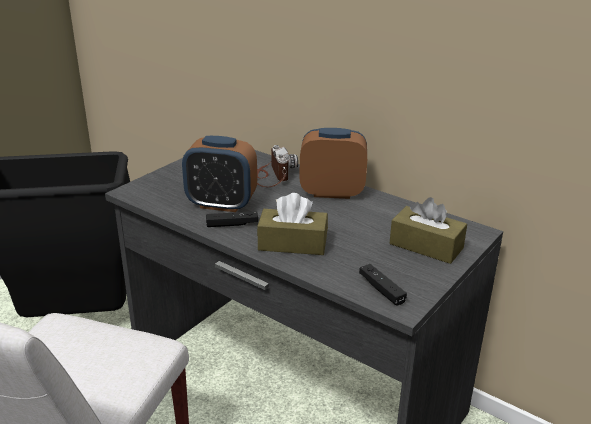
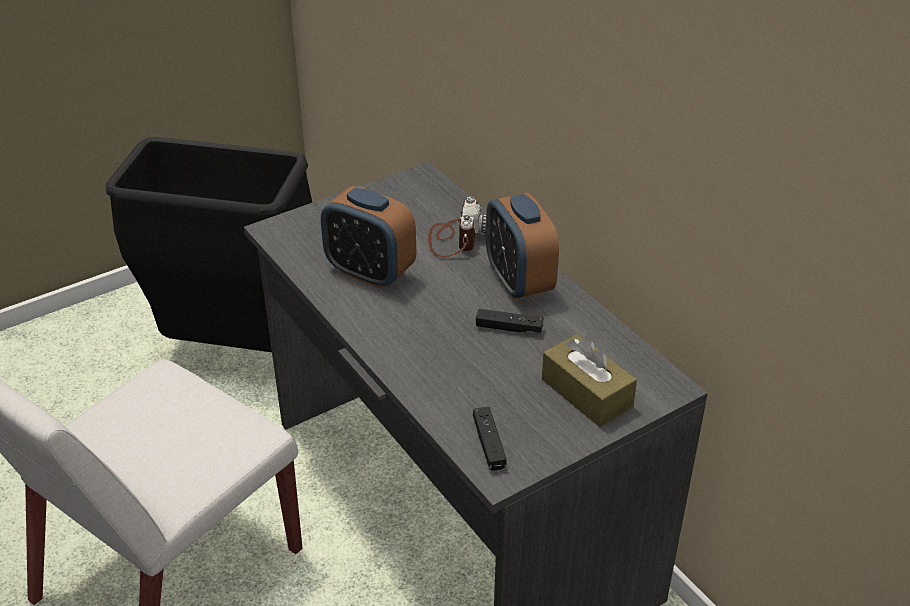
camera: 20 degrees right, 10 degrees up
black game controller [206,211,258,227] -> black game controller moved to [476,309,544,333]
brown tissue box [257,193,328,255] -> none
alarm clock [299,128,367,199] -> alarm clock turned 135 degrees counterclockwise [486,193,559,299]

